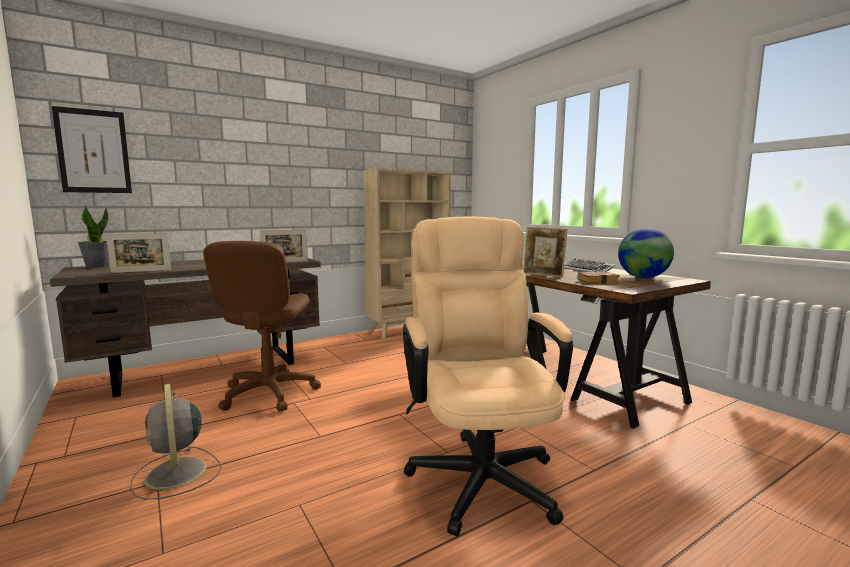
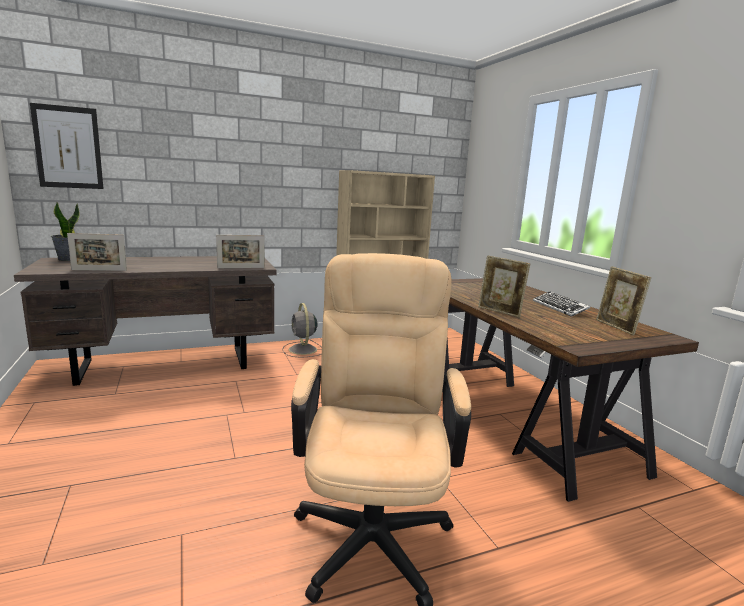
camera: 10 degrees right, 5 degrees up
grey fan [130,384,221,500] -> grey fan moved to [282,303,322,358]
brown office chair [203,241,321,412] -> none
book [578,272,620,284] -> none
globe [618,228,674,278] -> picture frame [596,266,652,335]

